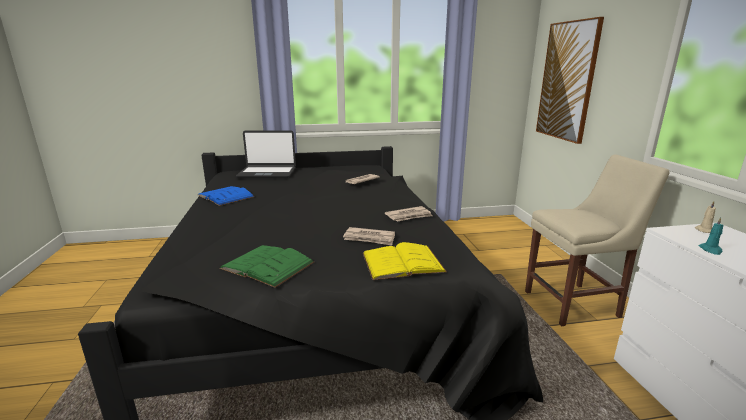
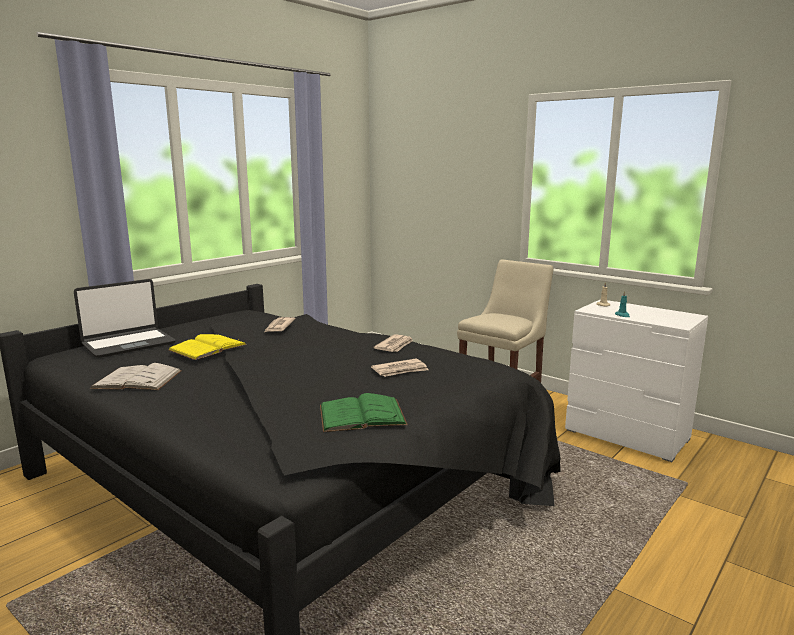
camera: 40 degrees left, 5 degrees down
blue book [198,186,254,206] -> white book [90,363,182,390]
yellow book [363,242,447,280] -> yellow book moved to [168,334,247,360]
picture [536,17,604,144] -> none

